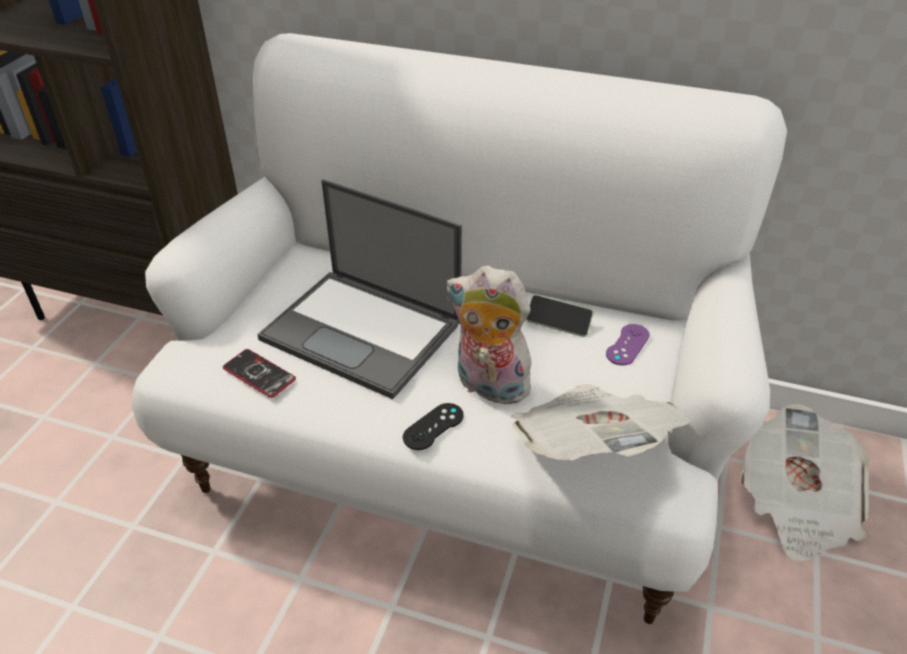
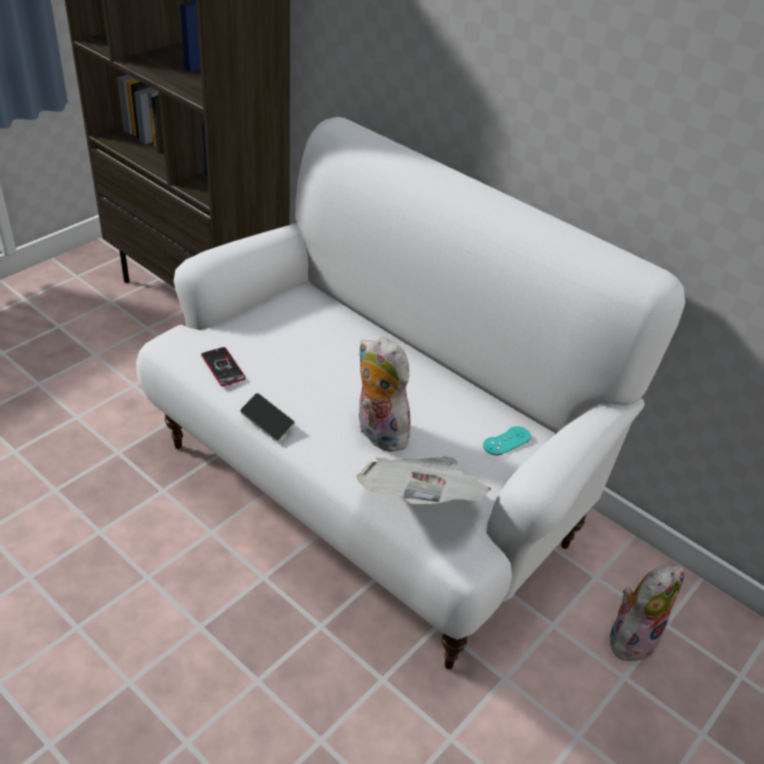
camera: 20 degrees right, 0 degrees up
laptop [257,179,462,399] -> none
black game controller [403,403,464,450] -> none
phone [526,295,594,337] -> phone moved to [240,393,295,441]
purple game controller [606,324,650,365] -> turquoise game controller [483,426,531,456]
newspaper [740,404,869,562] -> plush toy [610,566,684,665]

